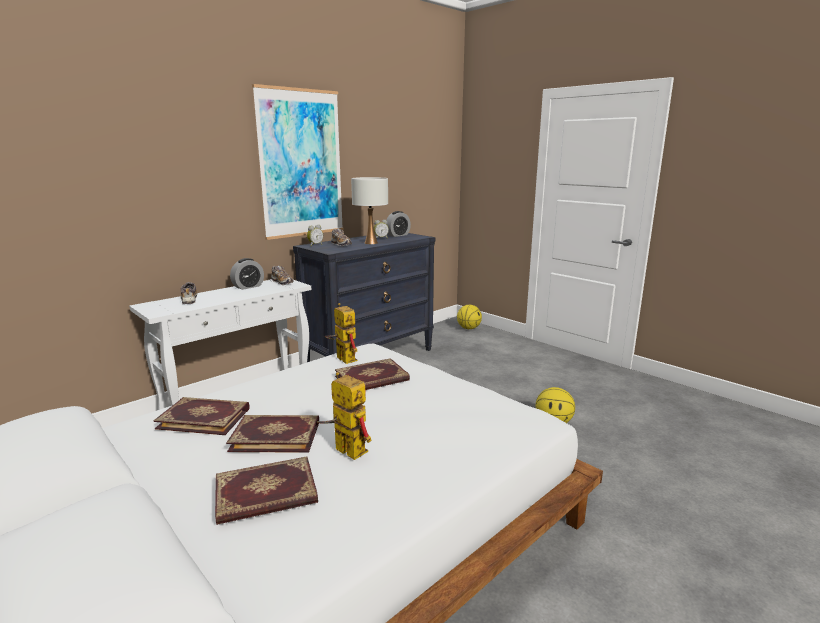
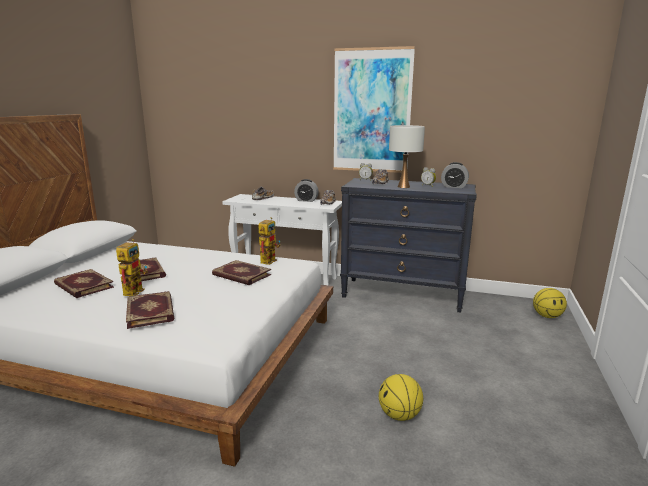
camera: 60 degrees right, 0 degrees up
book [153,397,250,435] -> book moved to [126,291,174,329]

